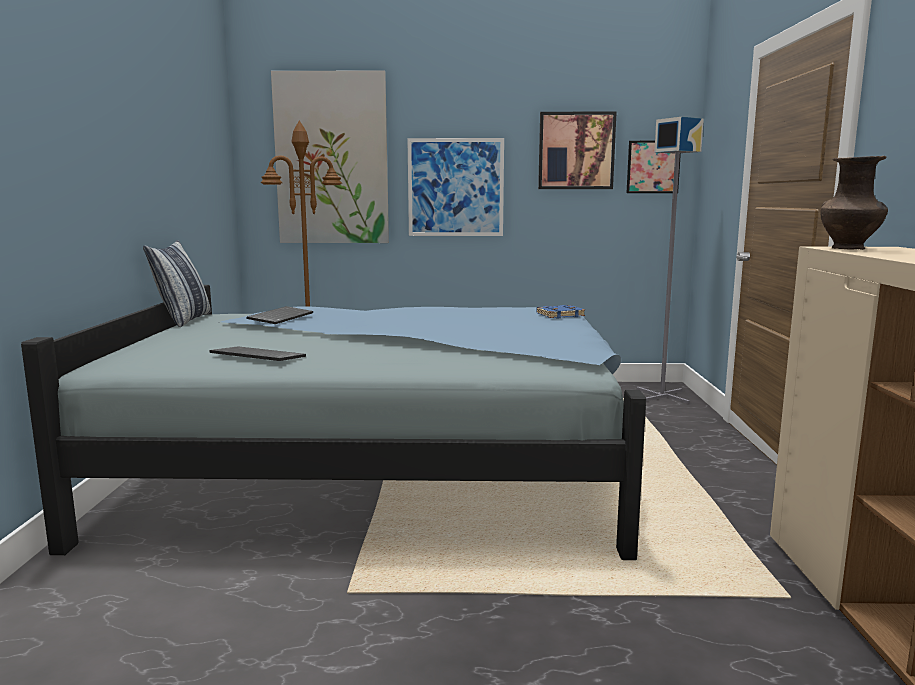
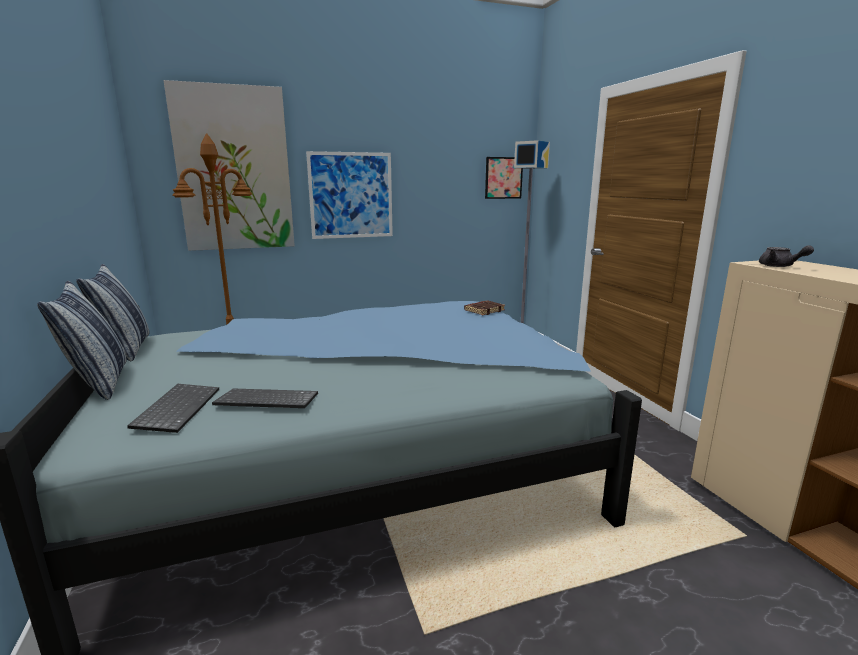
camera: 20 degrees left, 5 degrees up
keyboard [247,306,313,324] -> keyboard moved to [127,384,219,433]
blue book [536,305,585,319] -> brown book [464,301,505,315]
picture [538,112,617,189] -> none
brown vase [820,156,888,250] -> grey teapot [759,245,814,267]
none -> pillow [37,281,127,400]

